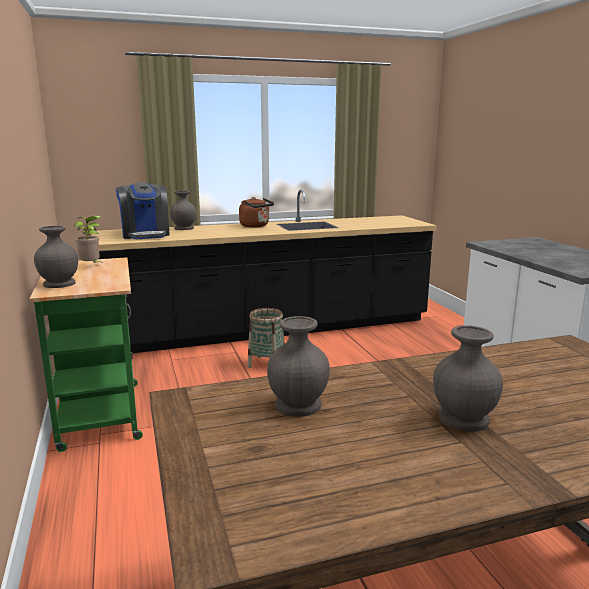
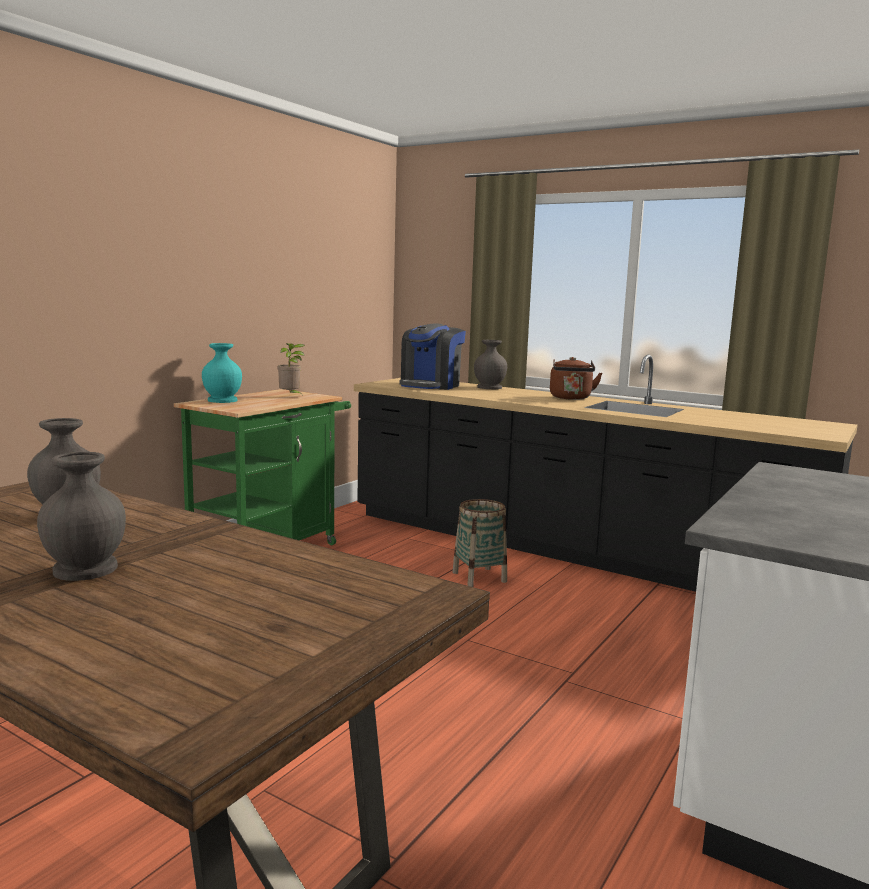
camera: 50 degrees right, 5 degrees down
grey vase [34,226,78,288] -> turquoise vase [202,343,242,403]

